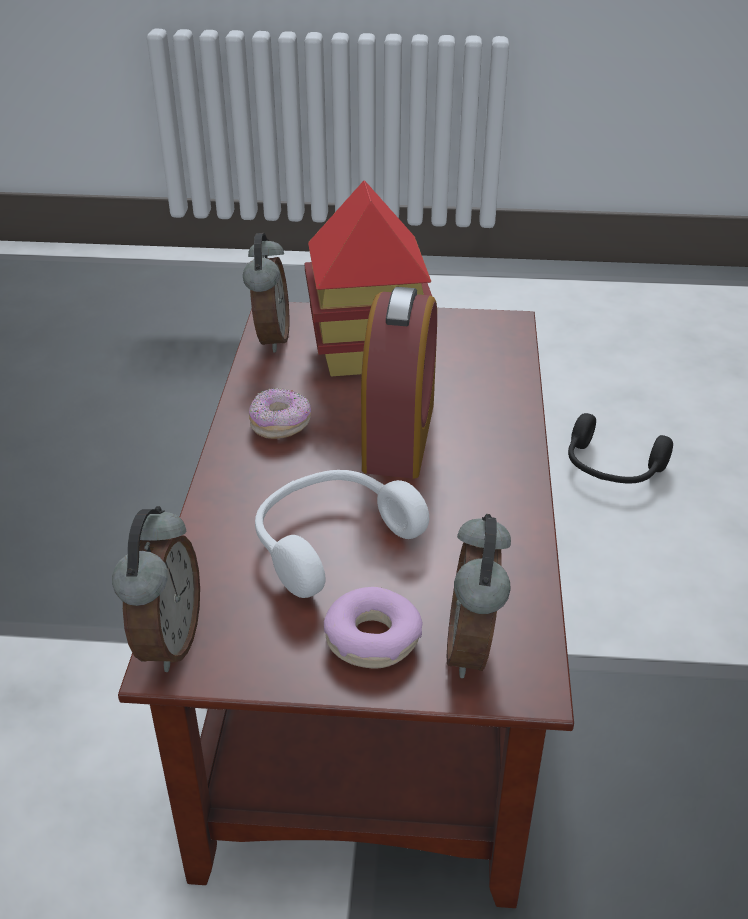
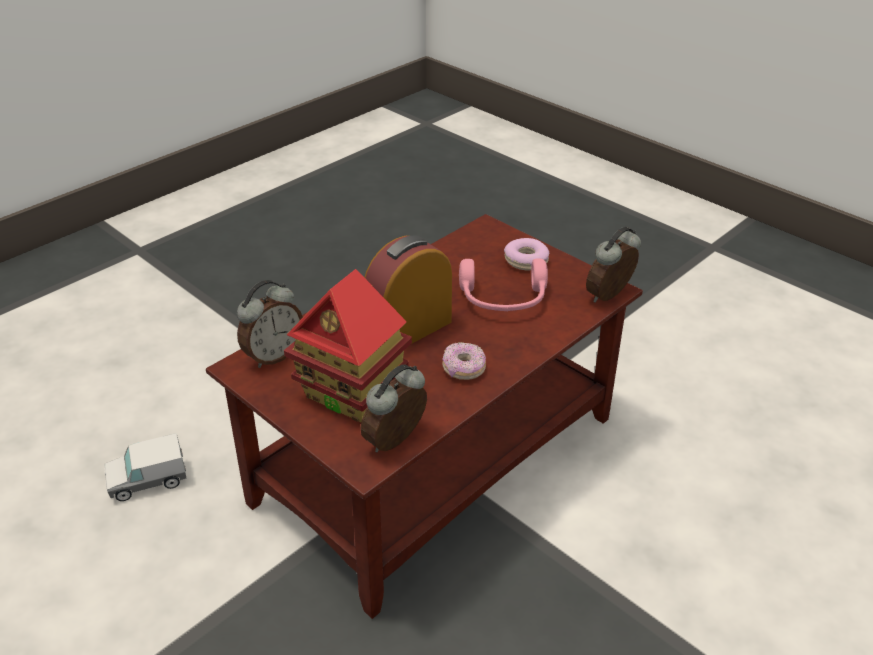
camera: 140 degrees left, 0 degrees up
white headphones [255,470,429,598] -> pink headphones [459,259,548,311]
alarm clock [447,514,511,678] -> alarm clock moved to [237,280,303,368]
black headphones [568,413,673,484] -> toy truck [104,433,187,501]

